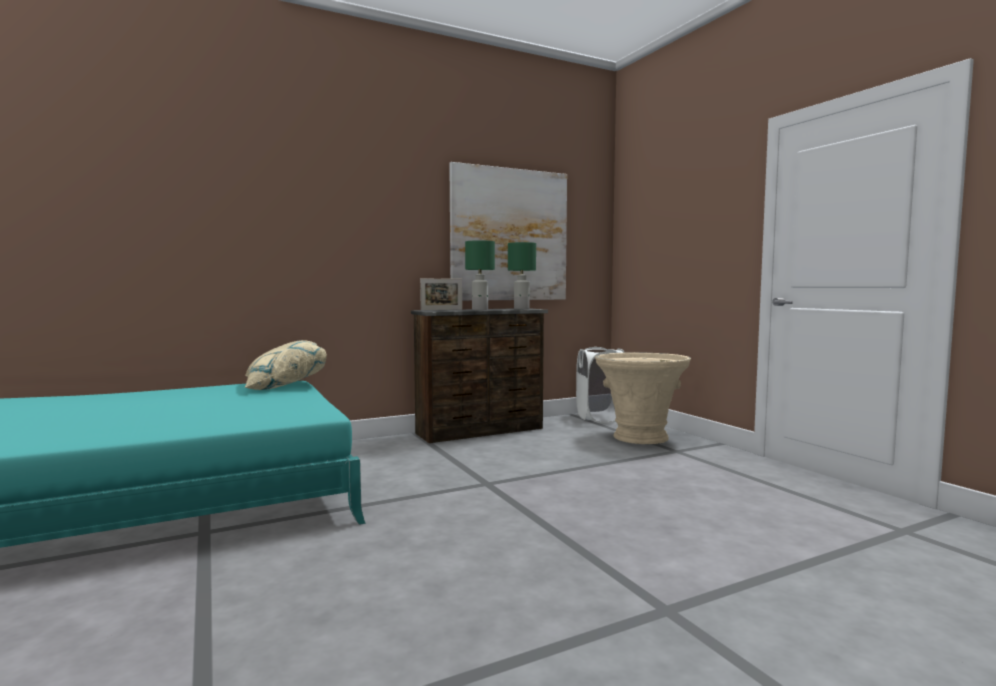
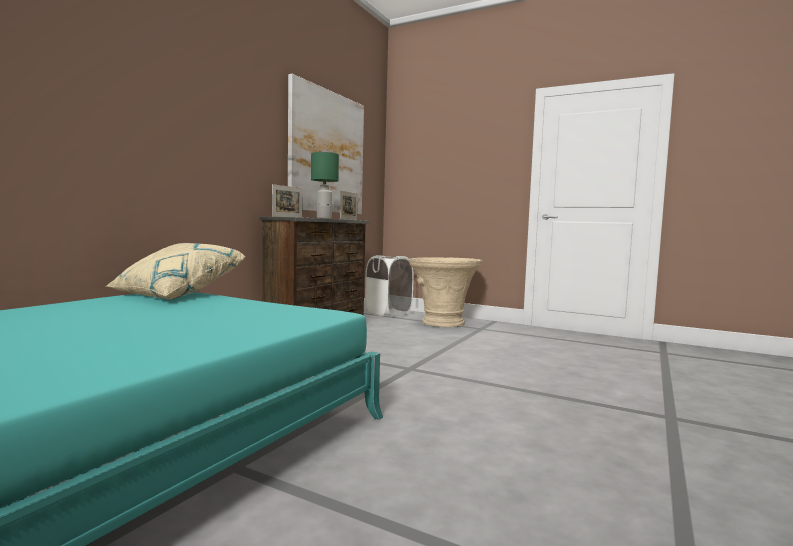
camera: 35 degrees left, 0 degrees up
green table lamp [508,242,536,310] -> picture frame [340,191,358,220]

